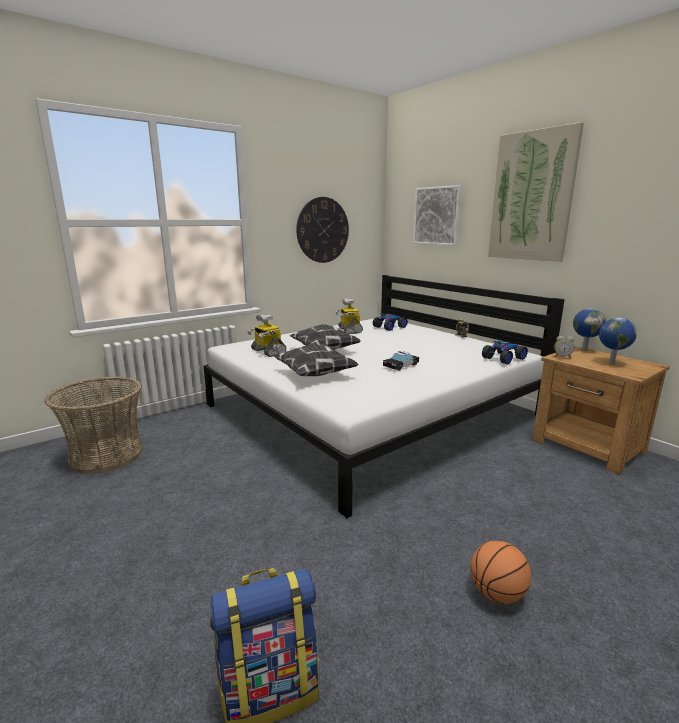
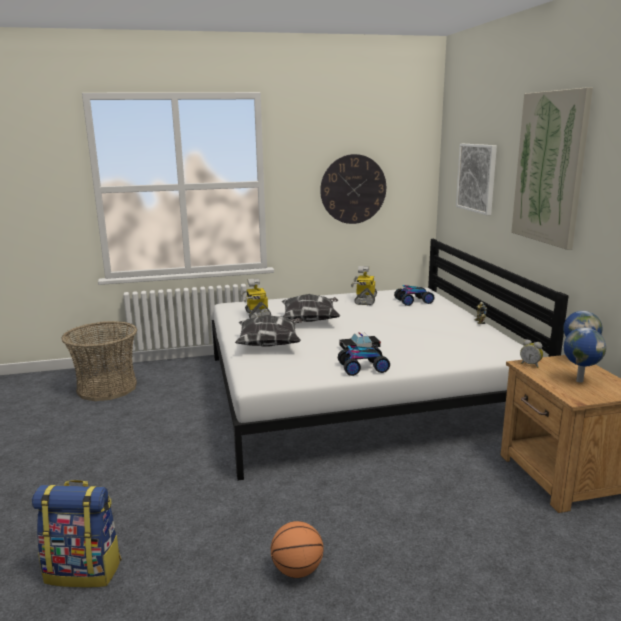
camera: 25 degrees right, 0 degrees up
toy car [482,341,528,364] -> toy car moved to [338,345,390,376]

